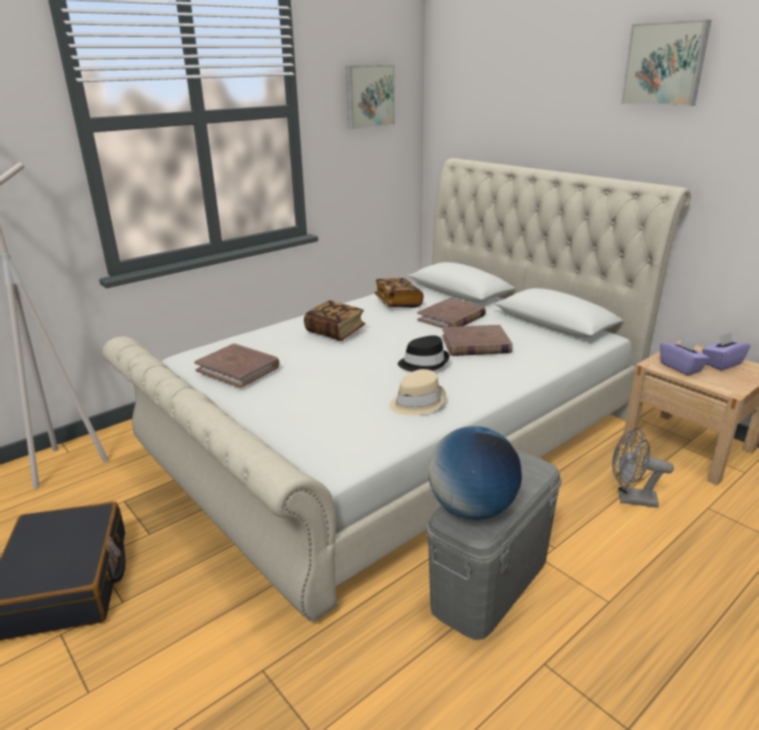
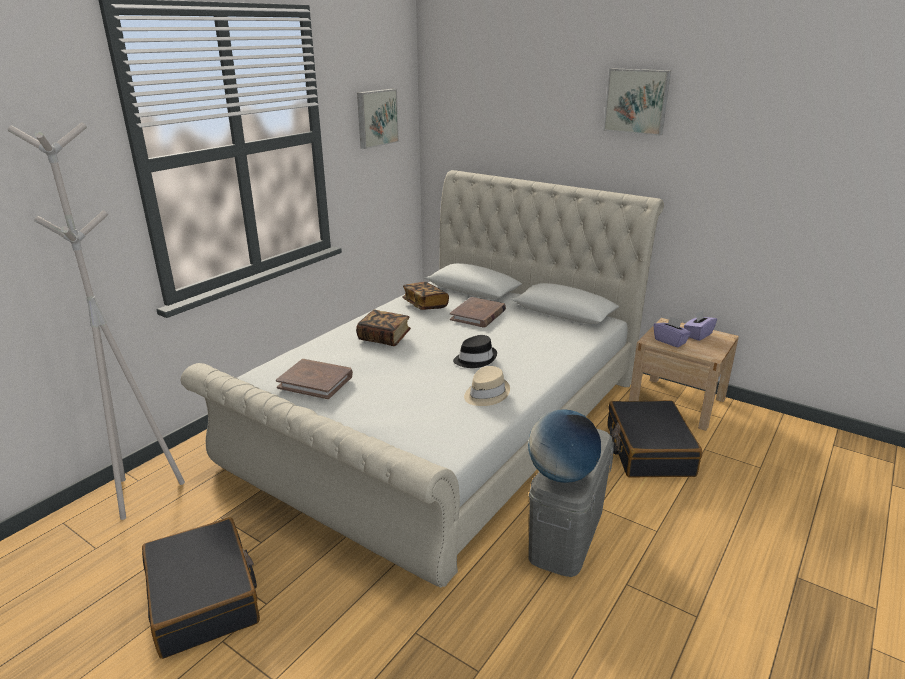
camera: 15 degrees left, 0 degrees up
brown book [442,325,513,356] -> none
grey fan [612,427,674,508] -> black suitcase [607,400,702,478]

